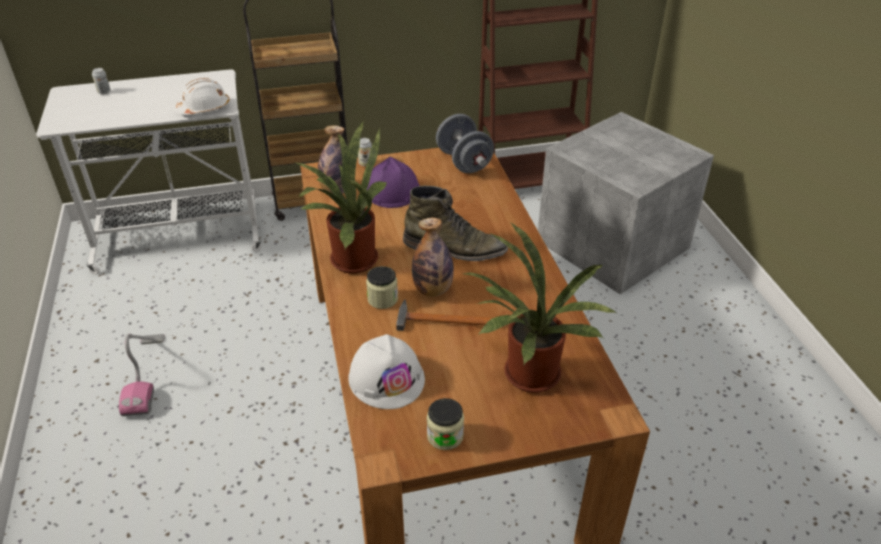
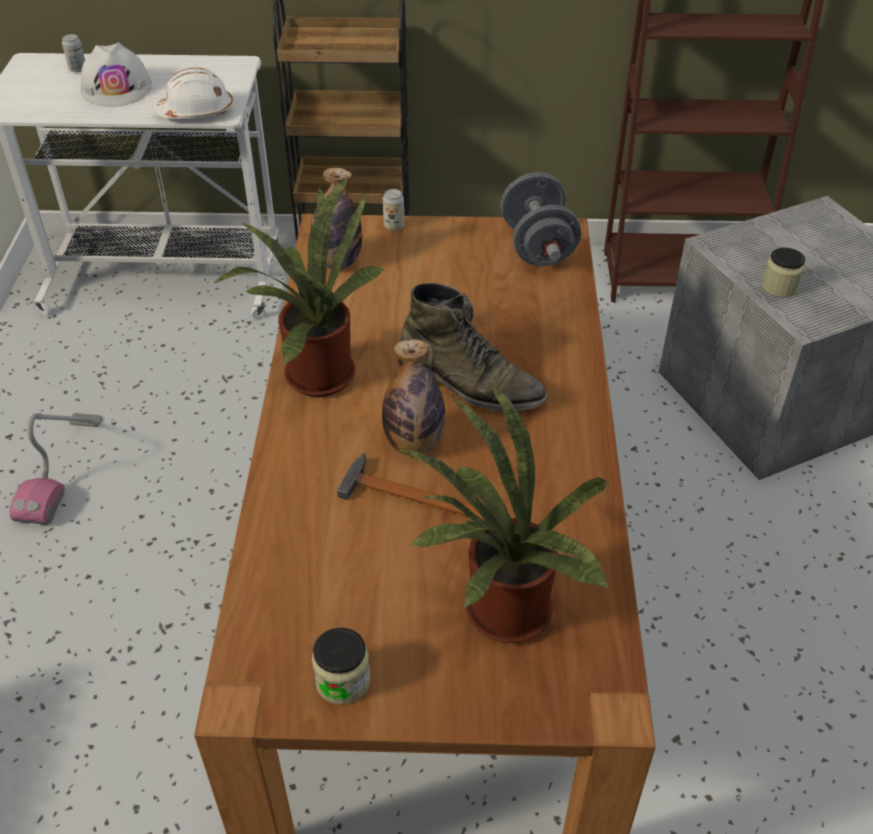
camera: 15 degrees right, 5 degrees up
white hard hat [348,334,425,409] -> white hard hat moved to [81,43,152,107]
jar [366,266,398,309] -> jar moved to [762,247,806,298]
purple hard hat [367,157,420,208] -> none

